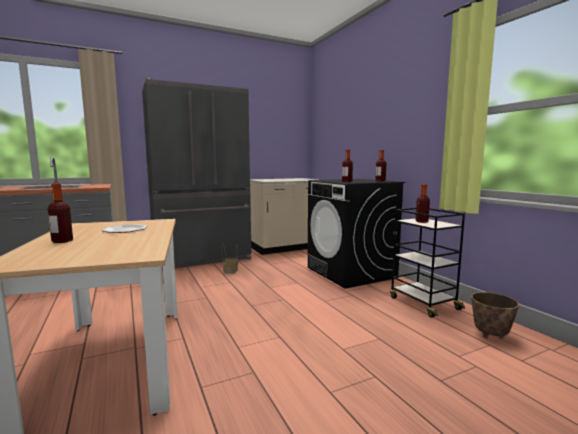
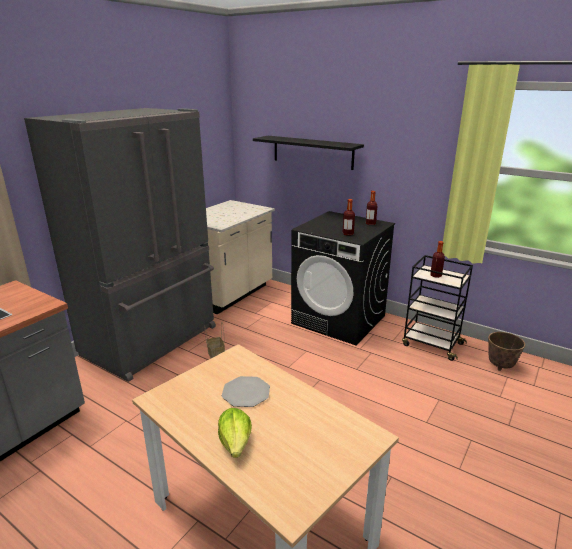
camera: 30 degrees left, 15 degrees up
bottle [48,183,73,243] -> lettuce [218,408,252,458]
none -> black shelf [253,136,364,170]

